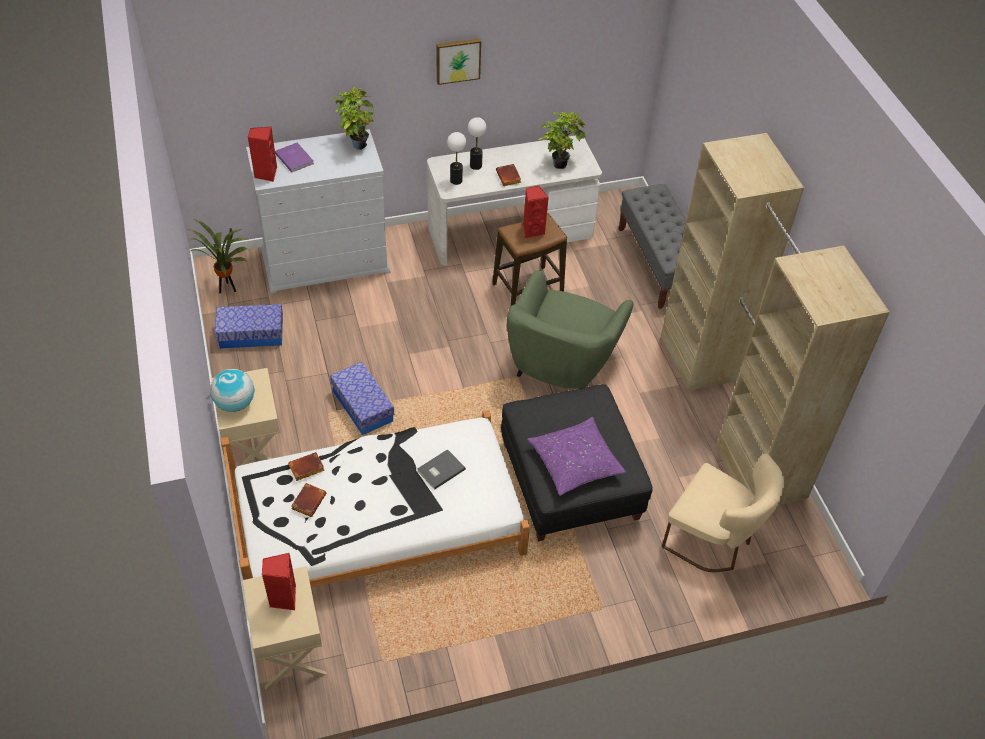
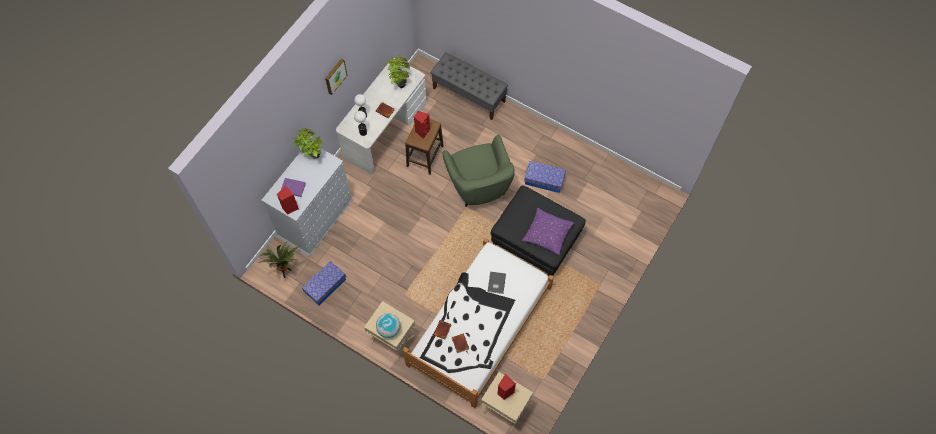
camera: 40 degrees left, 15 degrees up
storage box [330,362,394,435] -> storage box moved to [524,161,566,193]
beige wardrobe [661,133,890,505] -> none
beige chair [662,453,784,572] -> none

